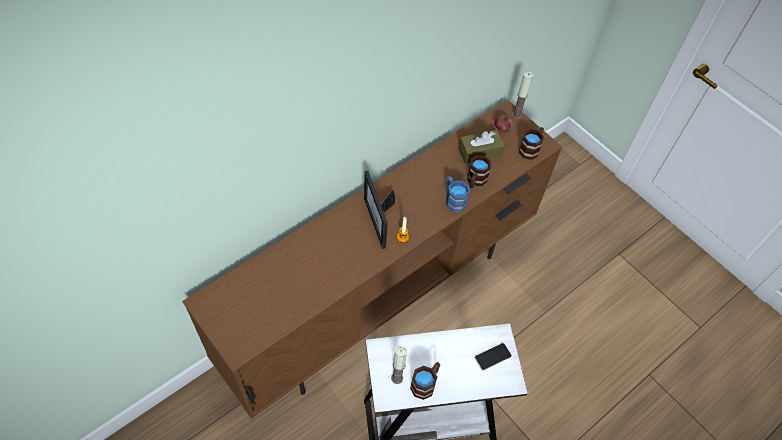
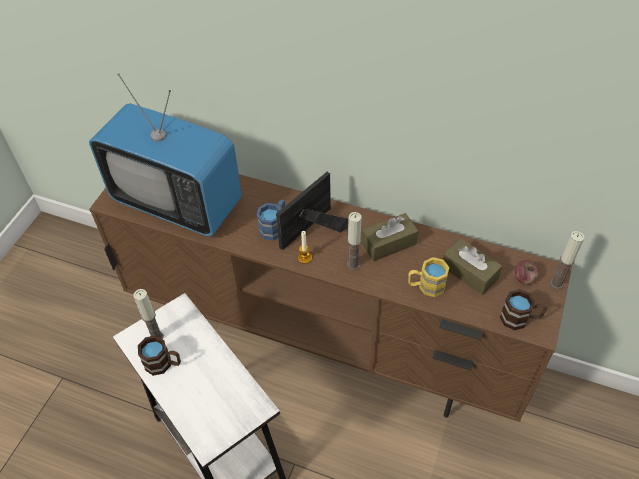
camera: 65 degrees right, 5 degrees down
blue mug [446,176,470,212] -> blue mug moved to [257,200,285,241]
brown mug [468,155,491,188] -> yellow mug [408,257,449,297]
phone [475,343,512,371] -> none
none -> television [89,74,242,236]
none -> candle [347,212,362,270]
none -> brown tissue box [361,213,418,261]

